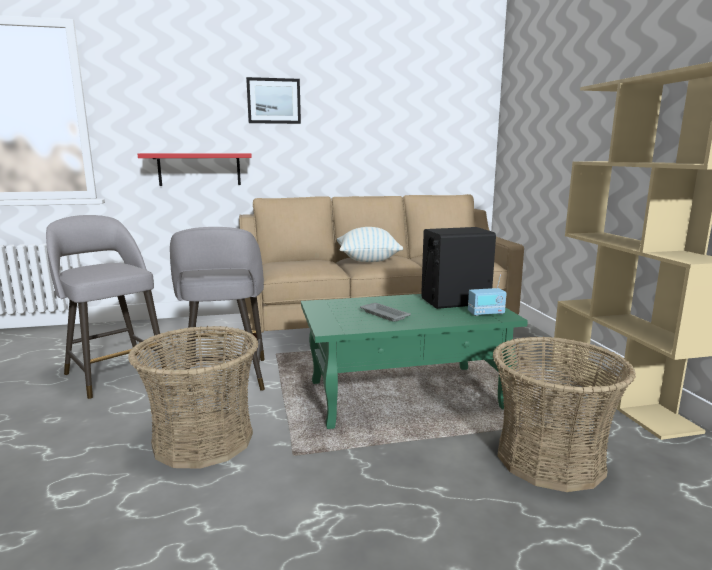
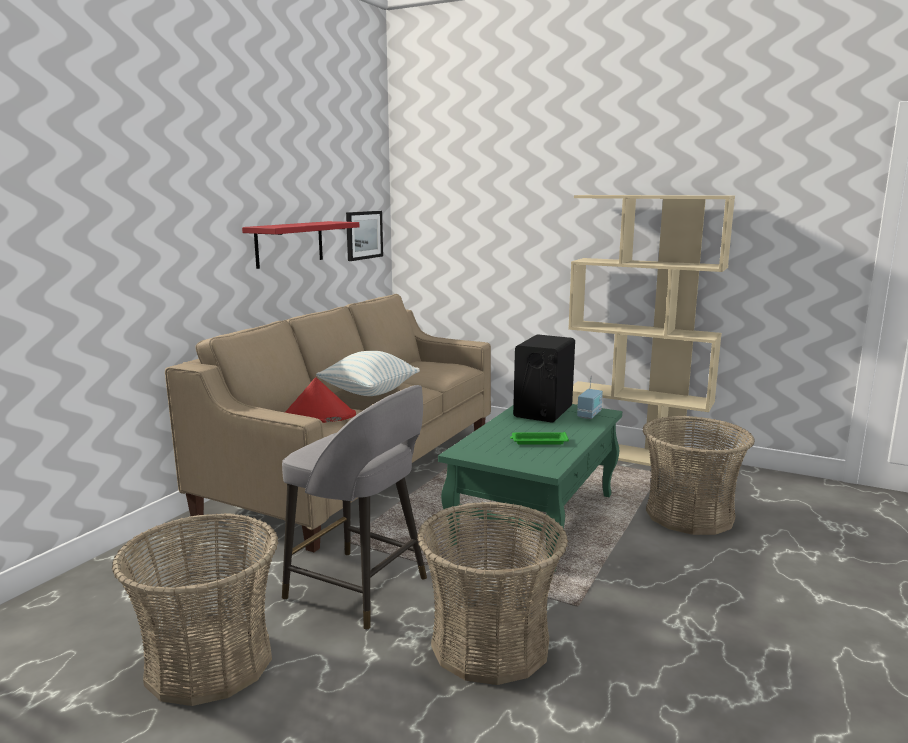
camera: 50 degrees left, 0 degrees up
grey stool [46,215,167,399] -> basket [112,513,278,706]
red shelf [138,153,252,186] -> red shelf moved to [242,221,359,269]
picture [246,77,301,124] -> picture moved to [346,211,383,261]
grey tray [360,303,411,322] -> green tray [510,432,569,445]
none -> red hat [285,377,356,423]

